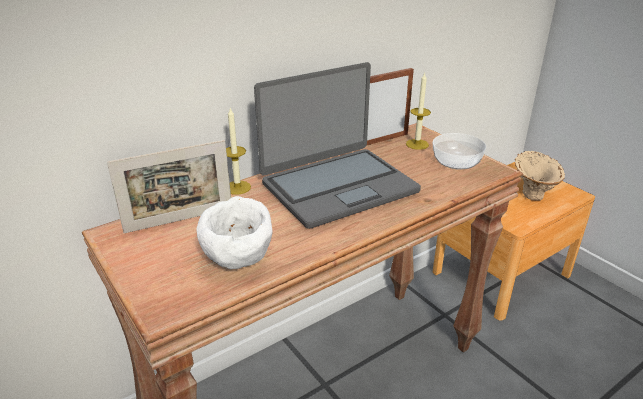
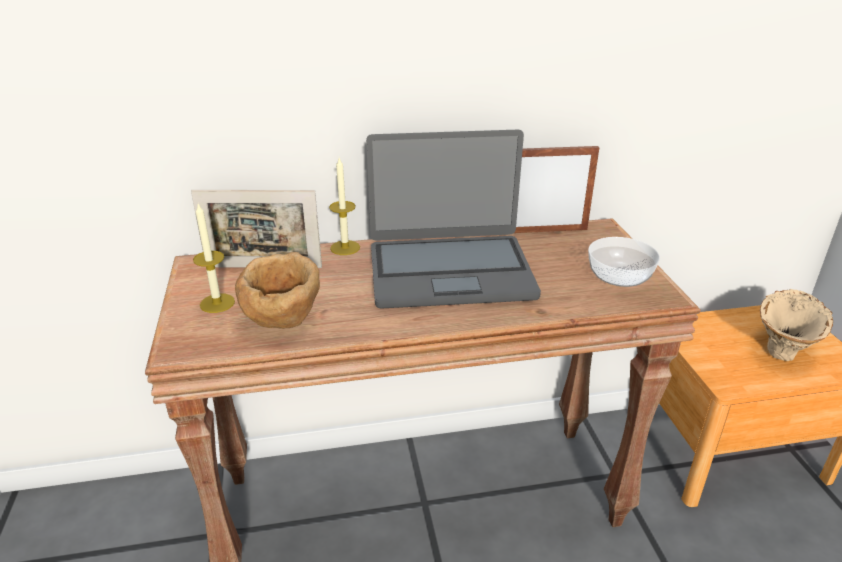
camera: 25 degrees right, 0 degrees up
white bowl [196,196,272,269] -> brown bowl [235,252,320,329]
candle [406,73,431,150] -> candle moved to [193,204,235,313]

